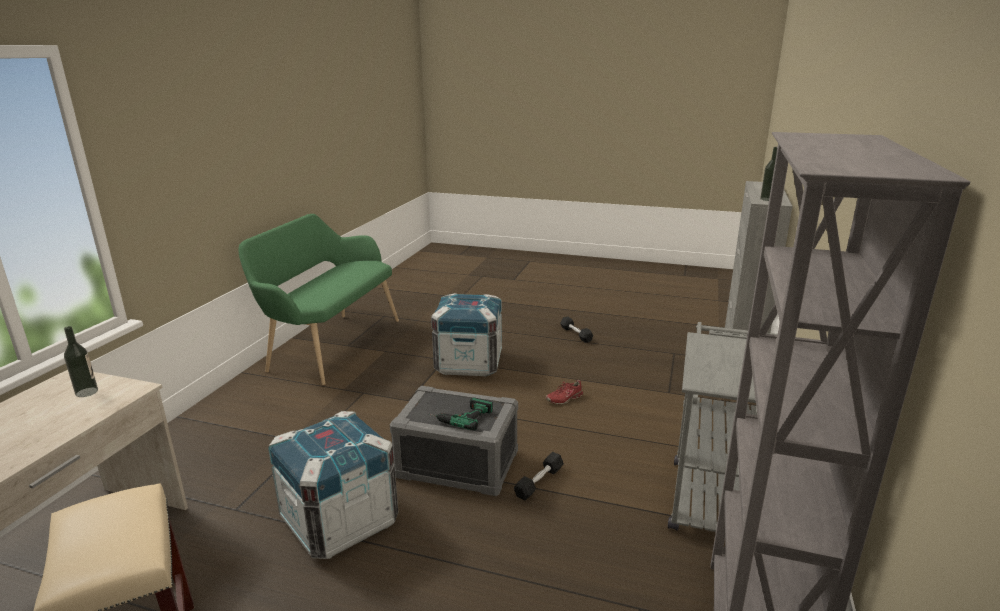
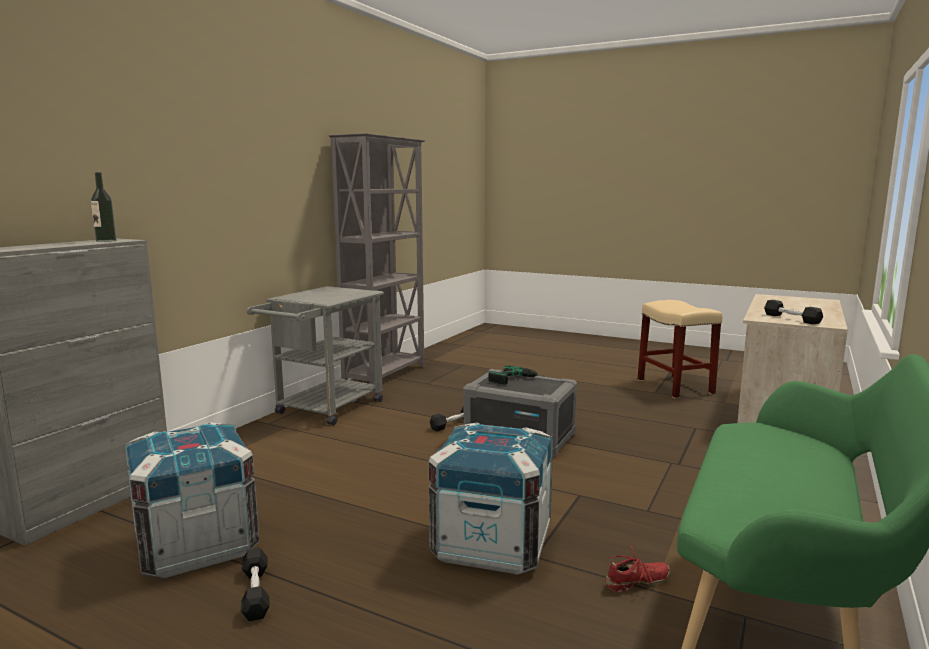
camera: 170 degrees left, 10 degrees down
bottle [64,326,98,397] -> black dumbbell [764,300,823,324]
crate [268,411,398,559] -> crate moved to [125,422,260,578]
red shoe [546,380,583,404] -> red shoe moved to [605,546,671,592]

